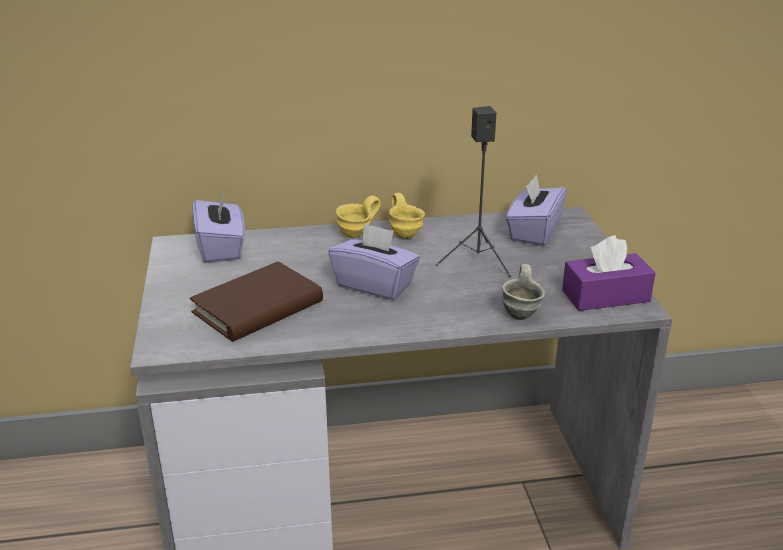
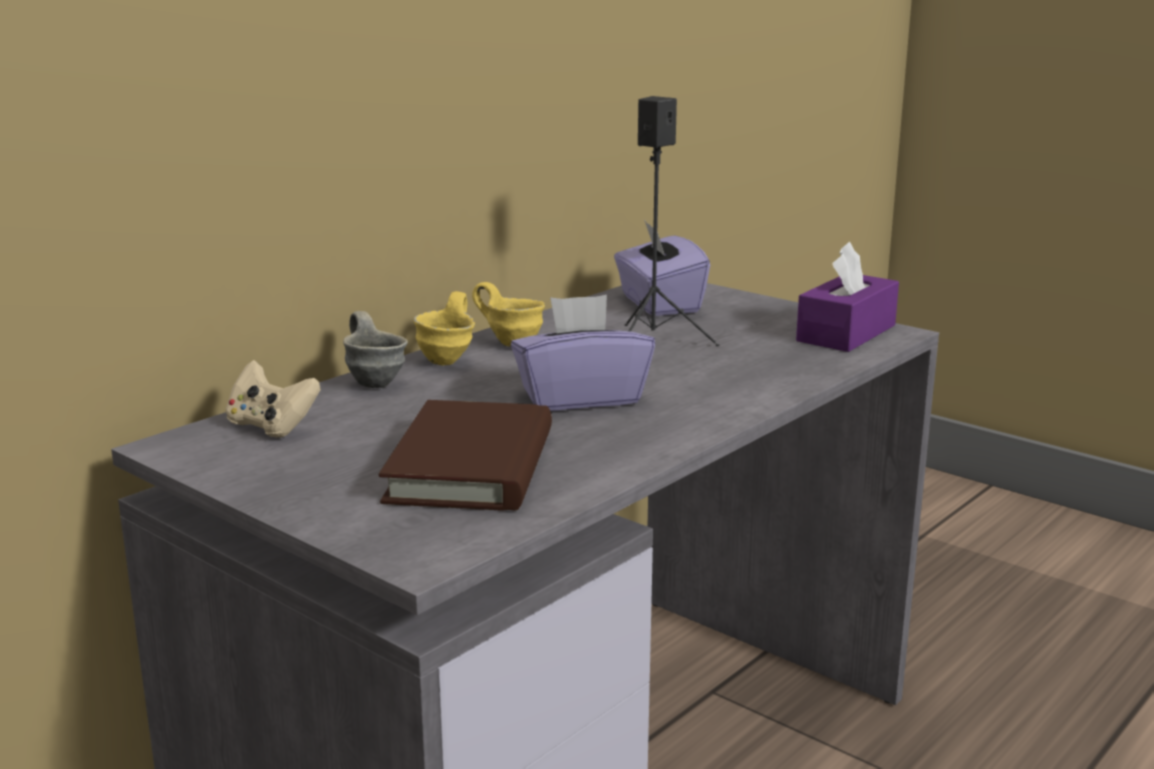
camera: 40 degrees left, 10 degrees down
purple tissue box [192,192,245,263] -> beige game controller [226,360,321,438]
grey mug [502,264,545,320] -> grey mug moved to [343,311,408,388]

